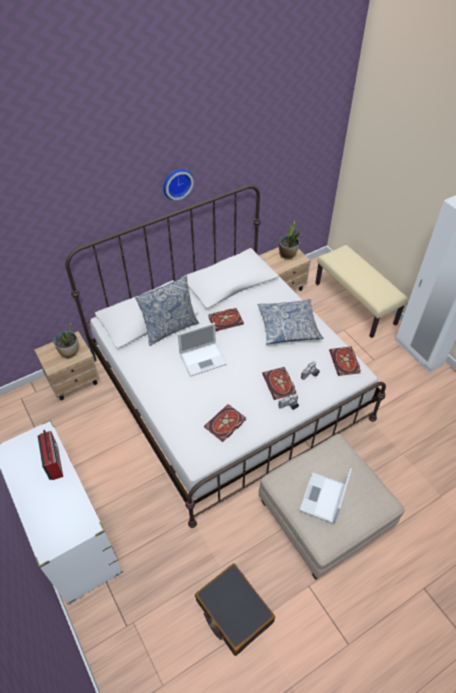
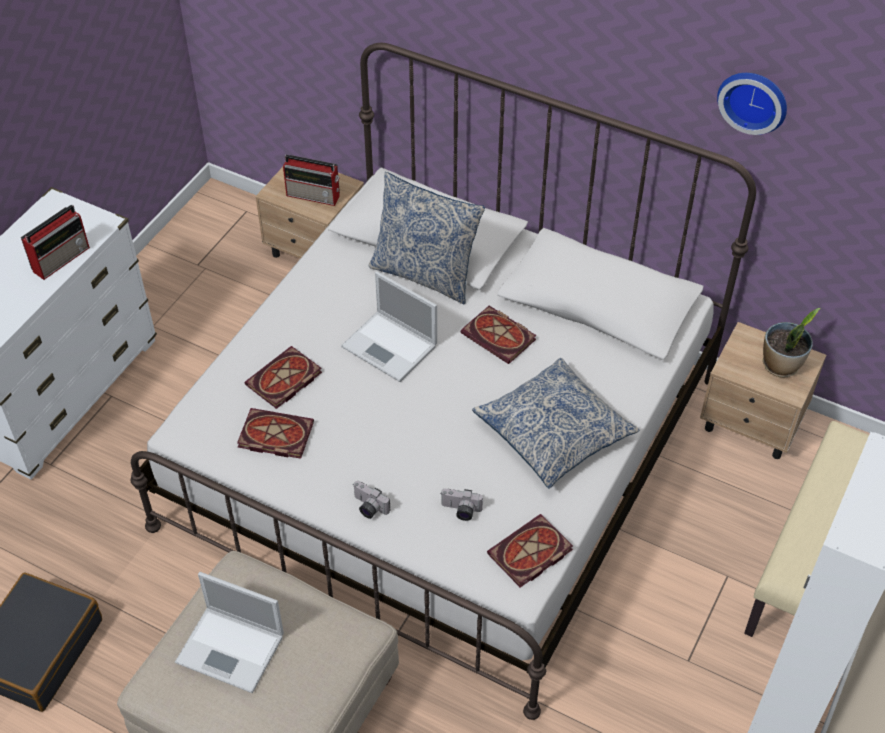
camera: 60 degrees right, 0 degrees up
potted plant [53,322,79,359] -> radio [283,155,340,206]
wall clock [163,169,194,200] -> wall clock moved to [717,73,787,135]
book [262,367,296,400] -> book moved to [245,346,322,409]
laptop [299,468,352,524] -> laptop turned 150 degrees counterclockwise [175,572,284,693]

